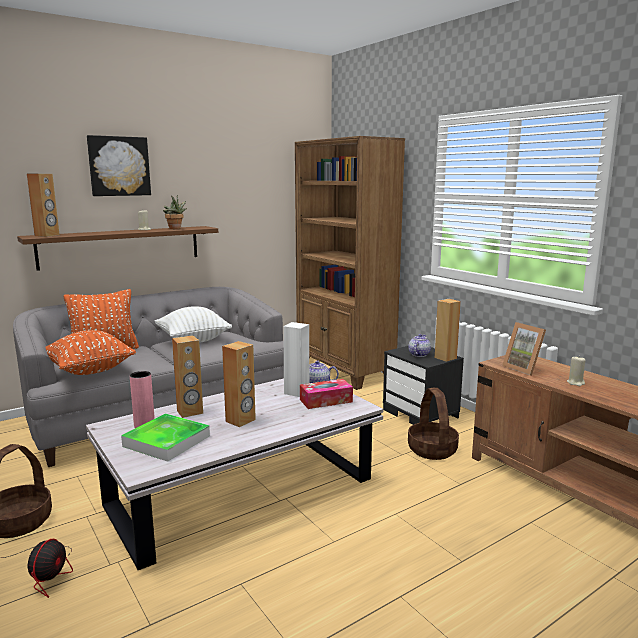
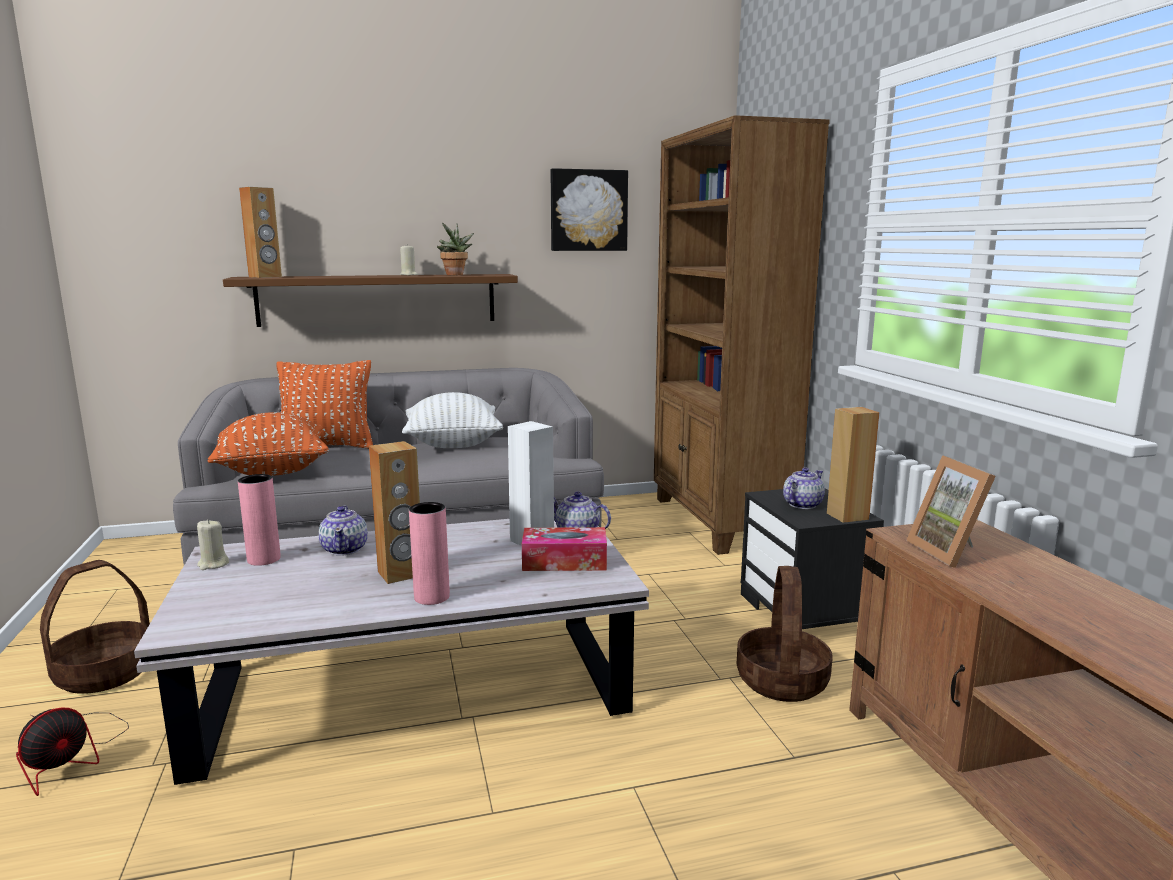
camera: 20 degrees right, 0 degrees up
picture [87,135,151,196] -> picture moved to [550,168,628,251]
tray [121,413,210,462] -> none
brown speaker [172,335,203,418] -> teapot [319,506,368,556]
beige candle [567,356,586,386] -> beige candle moved to [197,519,229,570]
none -> pink vase [409,502,450,605]

